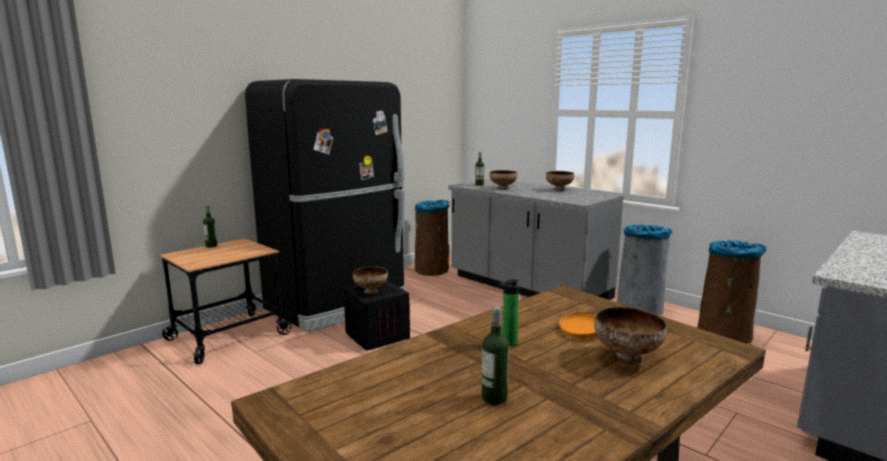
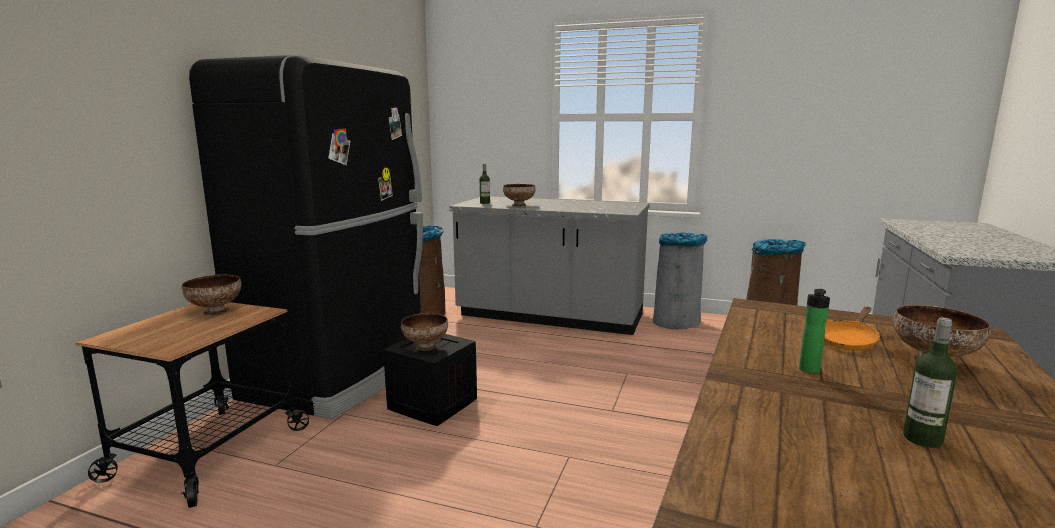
camera: 25 degrees left, 0 degrees up
bottle [203,205,217,248] -> none
bowl [546,171,574,191] -> bowl moved to [182,275,241,315]

